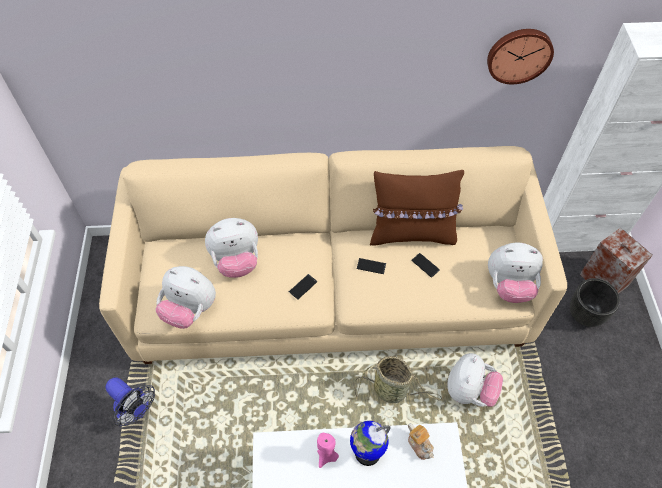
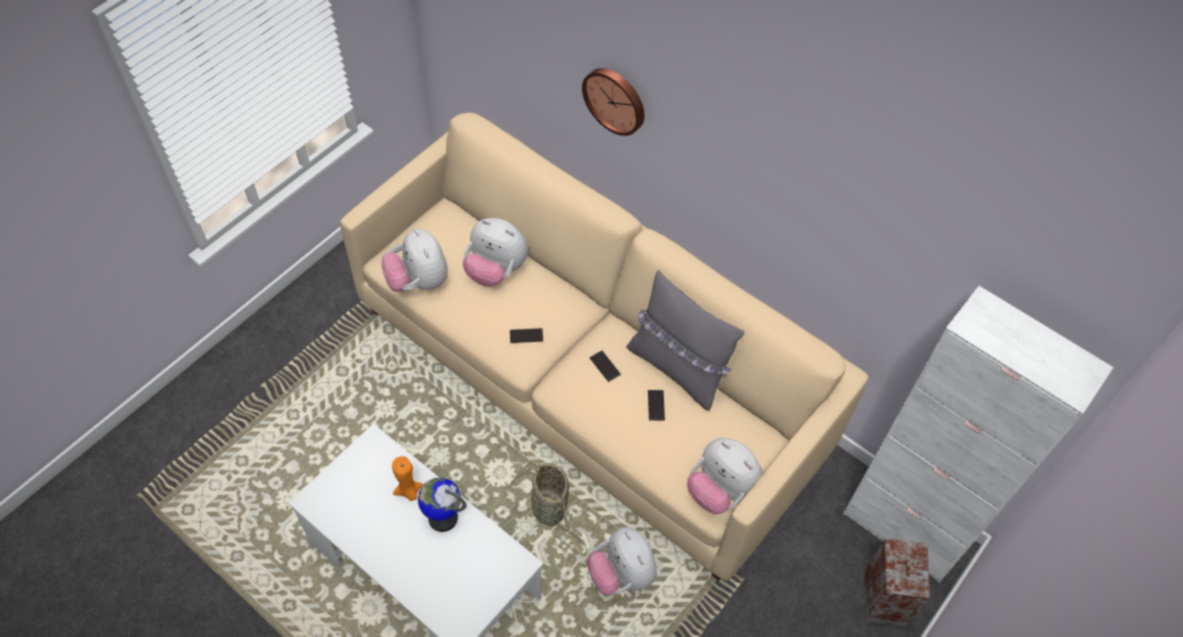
camera: 40 degrees right, 0 degrees up
fan [106,378,155,426] -> none
pink candle [317,433,339,468] -> orange candle [392,456,423,501]
brown pillow [370,170,464,246] -> grey pillow [626,270,744,411]
teapot [408,423,434,460] -> none
plush toy [447,353,503,407] -> plush toy turned 90 degrees clockwise [587,527,657,595]
wall clock [487,29,554,84] -> wall clock moved to [582,68,644,136]
black planter [570,278,620,327] -> none

